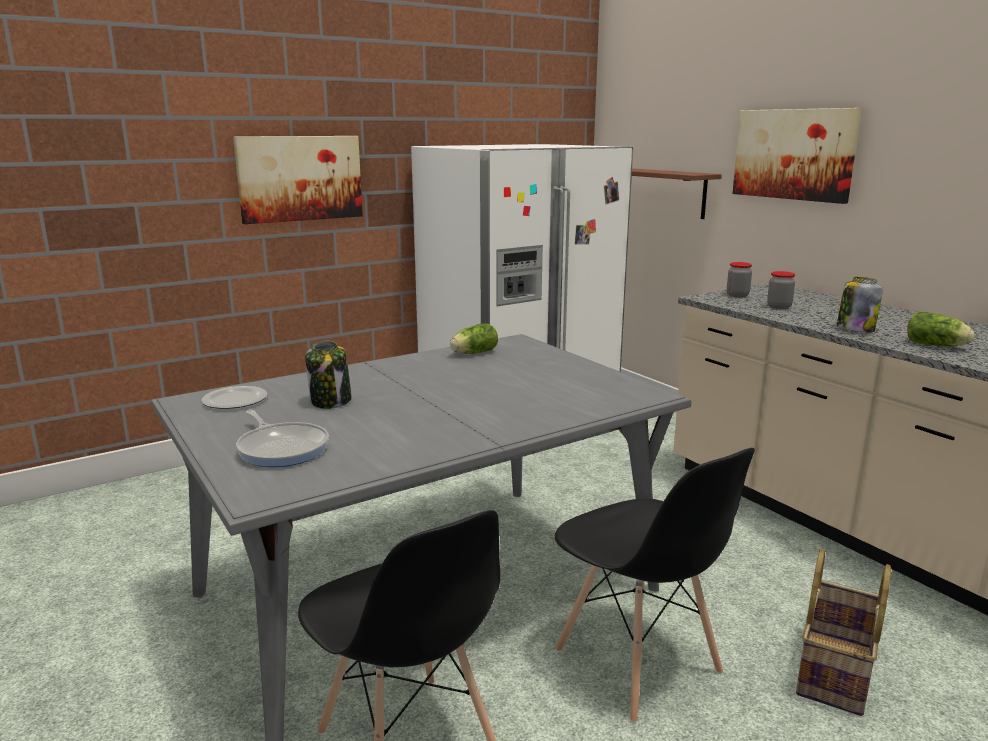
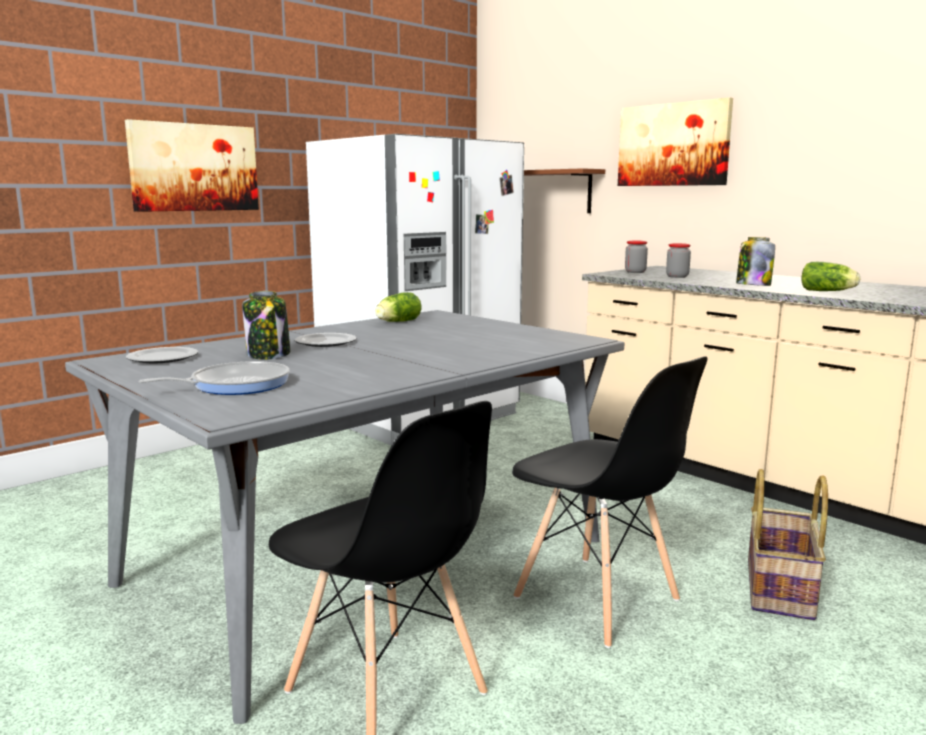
camera: 10 degrees left, 5 degrees down
frying pan [236,410,329,467] -> frying pan turned 75 degrees counterclockwise [139,361,290,395]
none -> plate [295,333,356,347]

